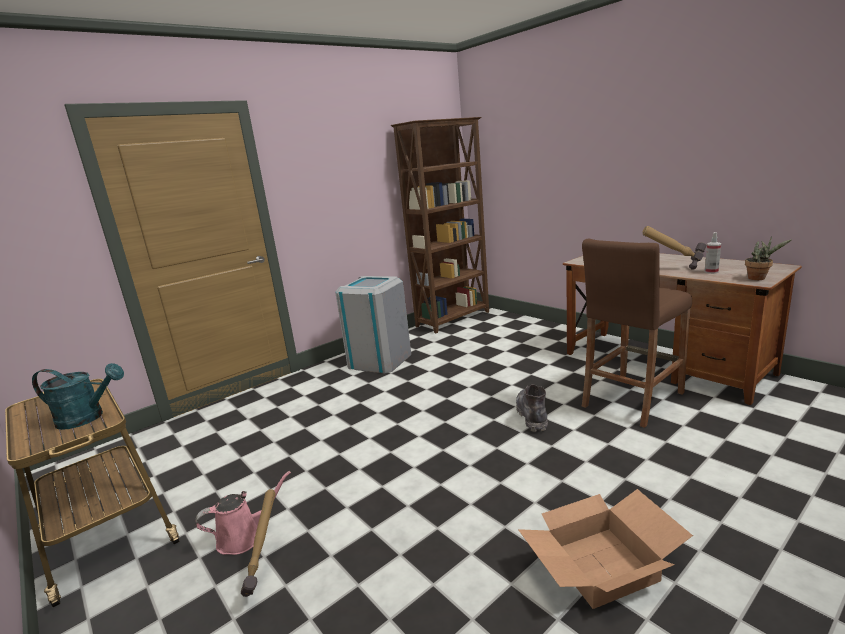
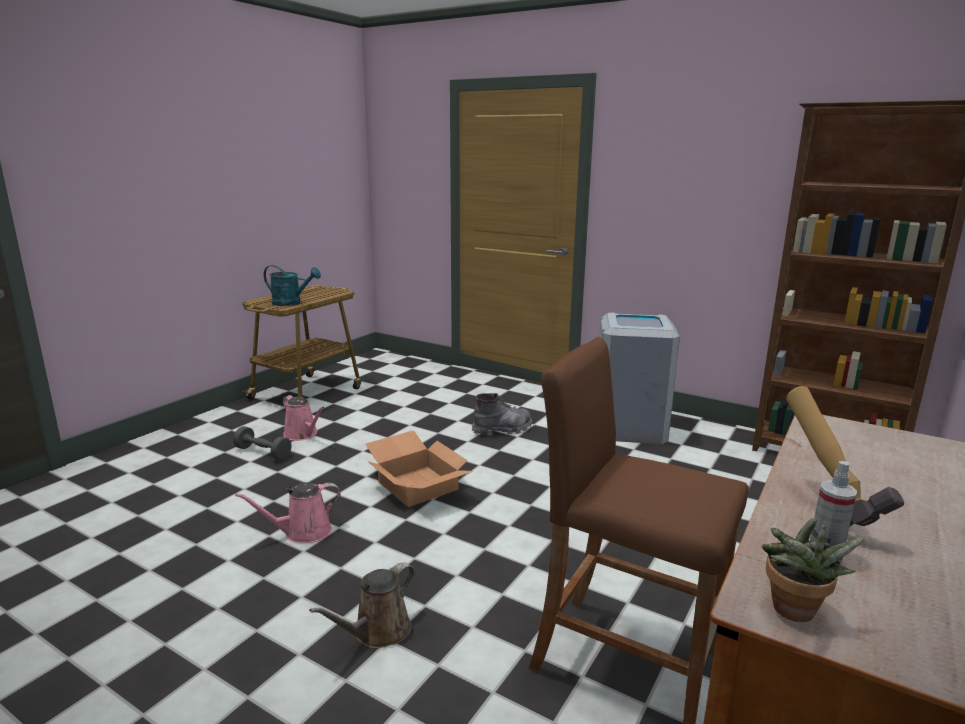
camera: 70 degrees right, 0 degrees up
turquoise watering can [32,363,124,430] -> turquoise watering can turned 60 degrees counterclockwise [264,265,321,306]
hammer [241,489,276,597] -> grey dumbbell [233,426,292,460]
grey boot [516,384,548,432] -> grey boot moved to [472,393,532,436]
cardboard box [518,489,693,609] -> cardboard box moved to [366,430,473,507]
none -> pink watering can [235,482,340,543]
none -> brown watering can [309,562,415,649]

